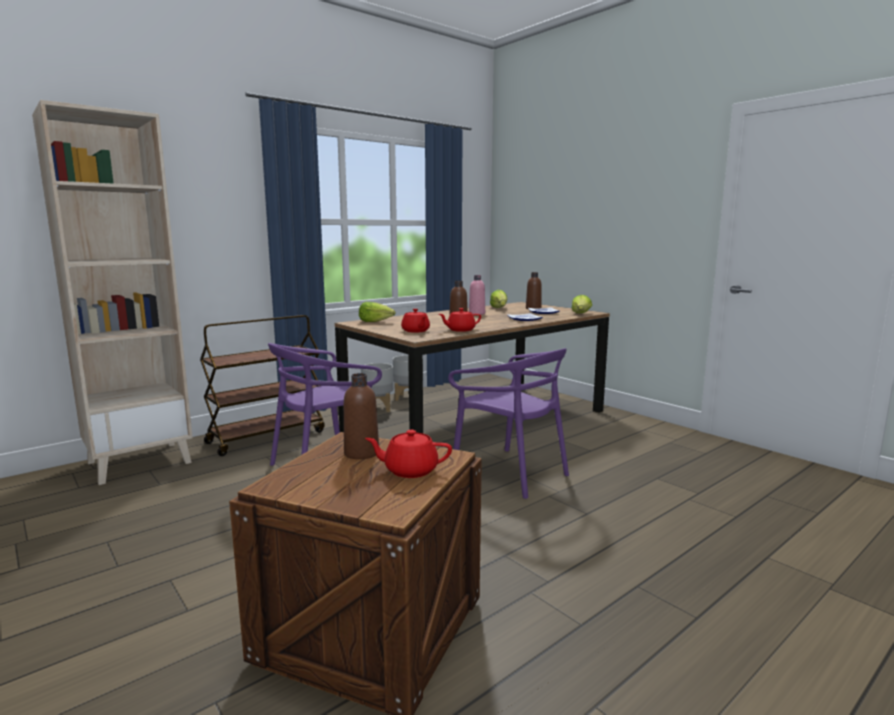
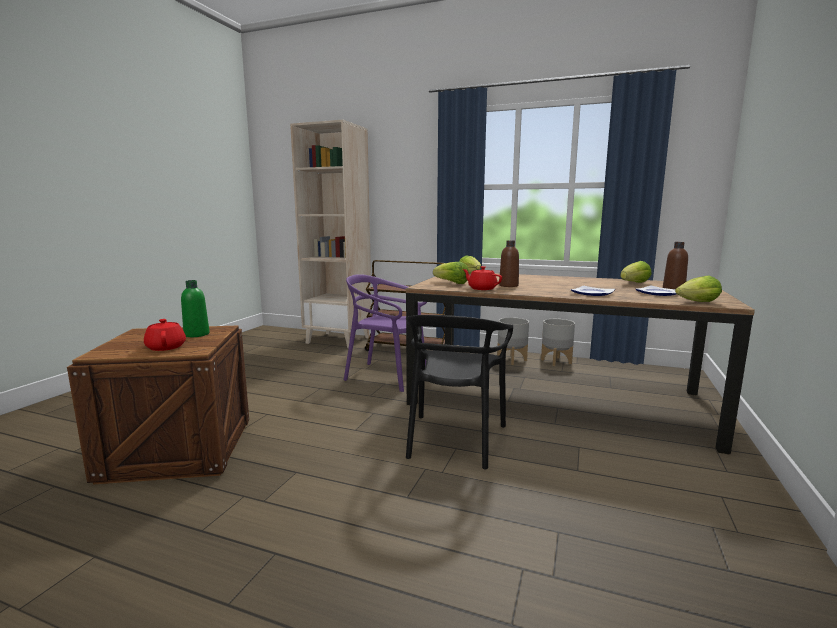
camera: 60 degrees right, 0 degrees up
brown bottle [344,373,379,459] -> green bottle [181,280,210,337]
red teapot [401,309,430,333] -> lettuce [433,262,469,284]
purple chair [448,348,569,499] -> black chair [406,315,513,470]
pink bottle [469,275,485,315] -> none

